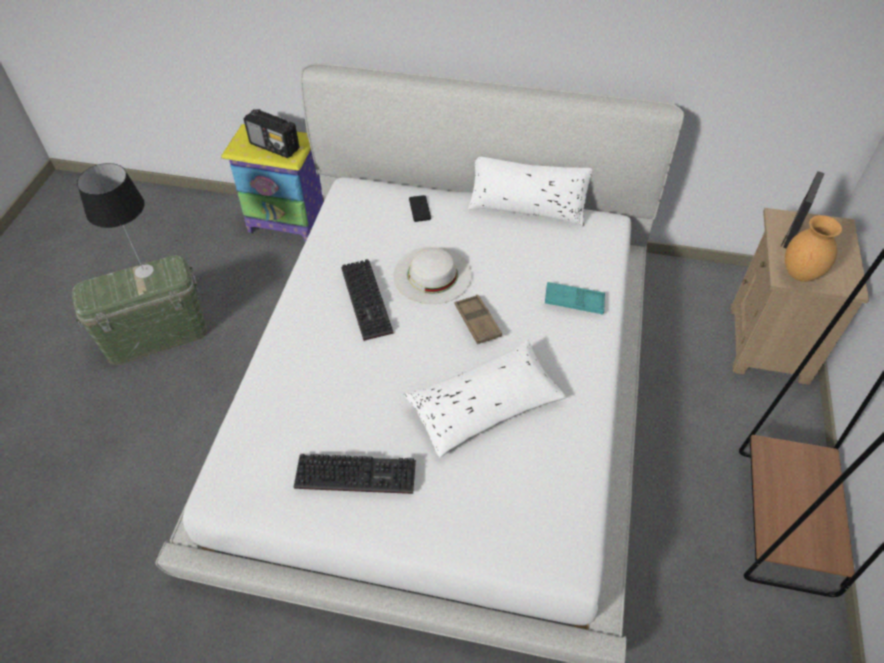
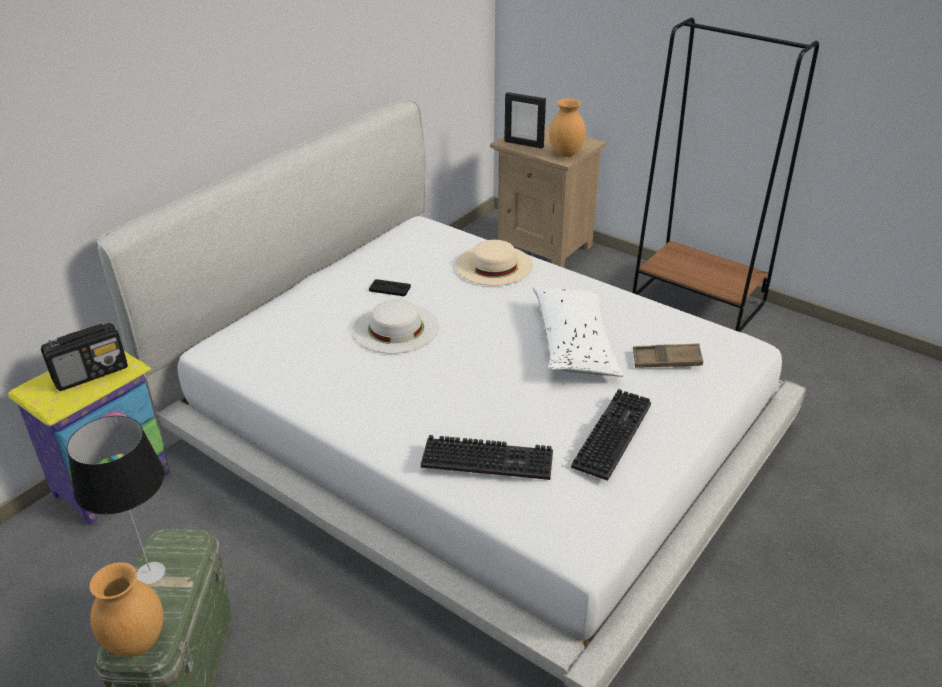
camera: 65 degrees left, 15 degrees down
keyboard [341,259,394,341] -> keyboard moved to [421,435,553,480]
black game controller [409,195,431,222] -> black game controller moved to [369,279,411,296]
brown tray [455,295,502,344] -> brown tray moved to [633,344,703,368]
white pillow [468,157,593,226] -> none
turquoise tray [545,282,605,315] -> beige hat [455,240,533,286]
picture frame [781,171,825,248] -> picture frame turned 150 degrees clockwise [504,92,546,149]
none -> brown vase [89,562,164,657]

